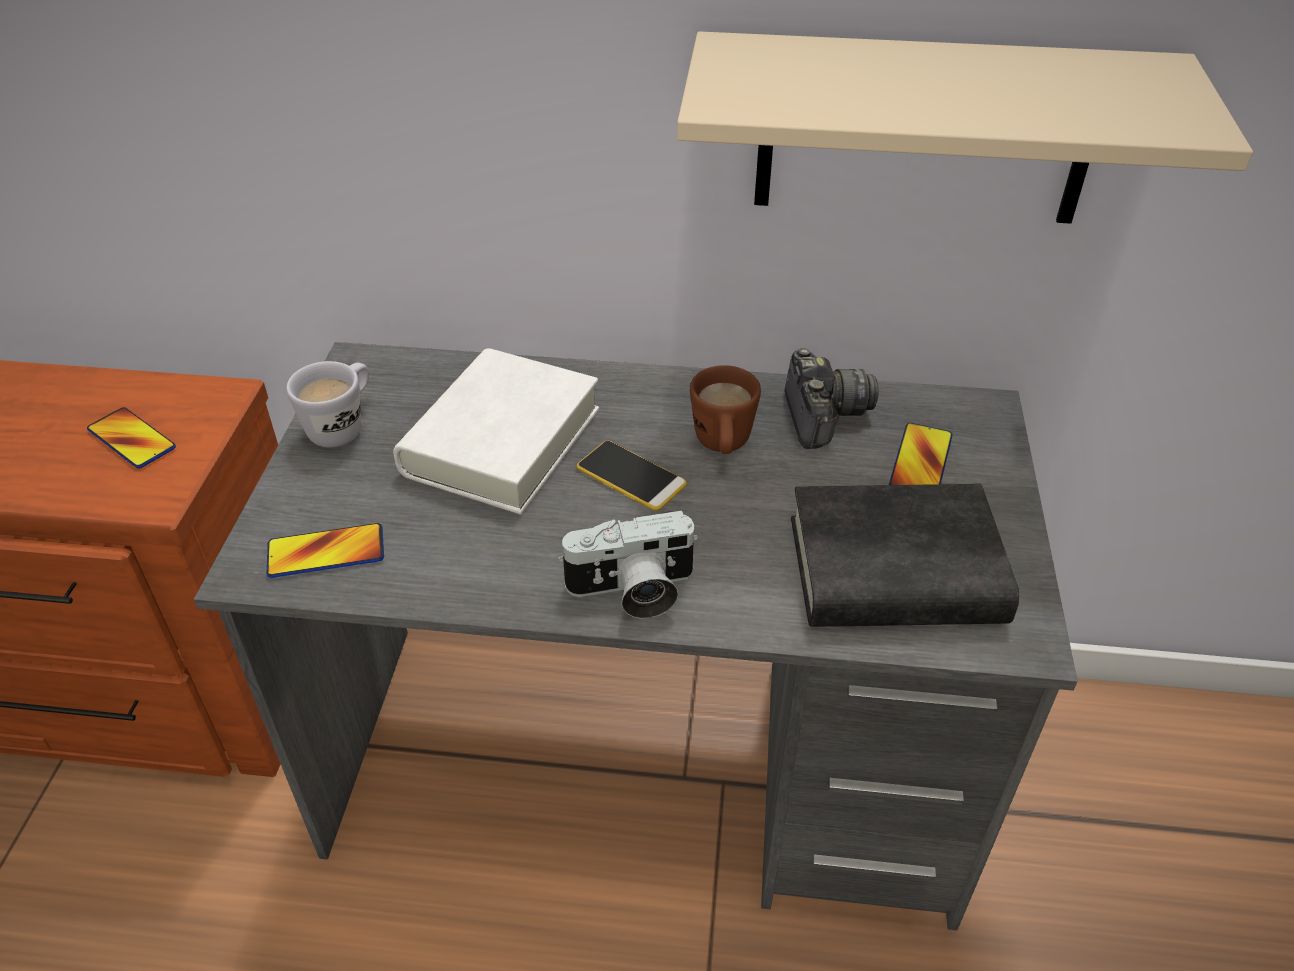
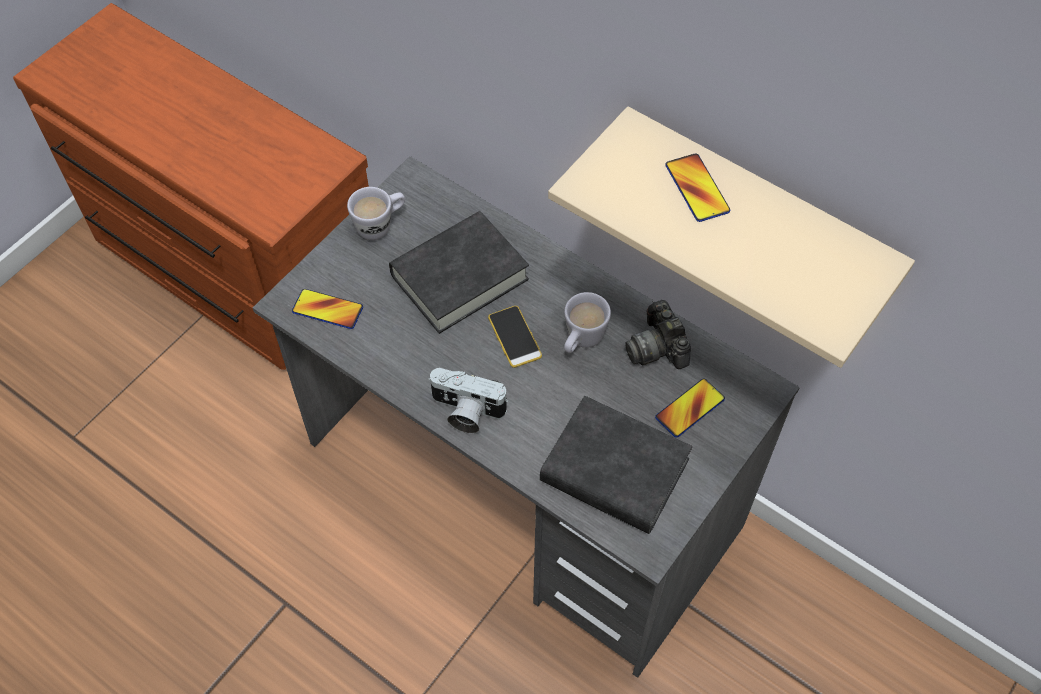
camera: 30 degrees right, 15 degrees up
phone [87,407,176,468] -> phone moved to [665,153,730,222]
white book [393,348,599,514] -> black book [389,211,529,334]
brown mug [690,365,761,454] -> white mug [564,292,611,353]
camera [785,348,878,449] -> camera turned 135 degrees clockwise [625,300,691,369]

